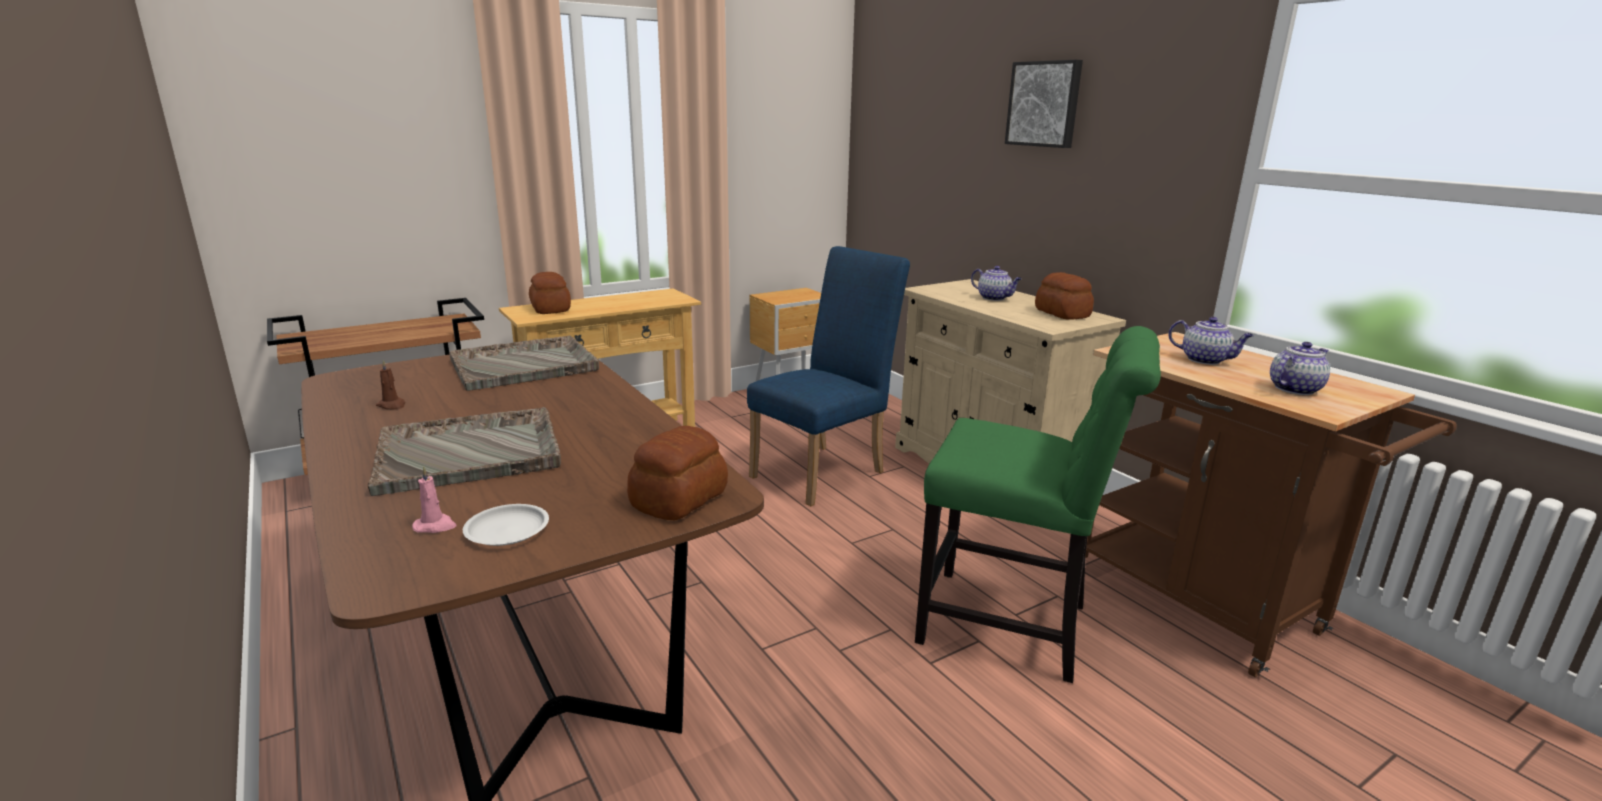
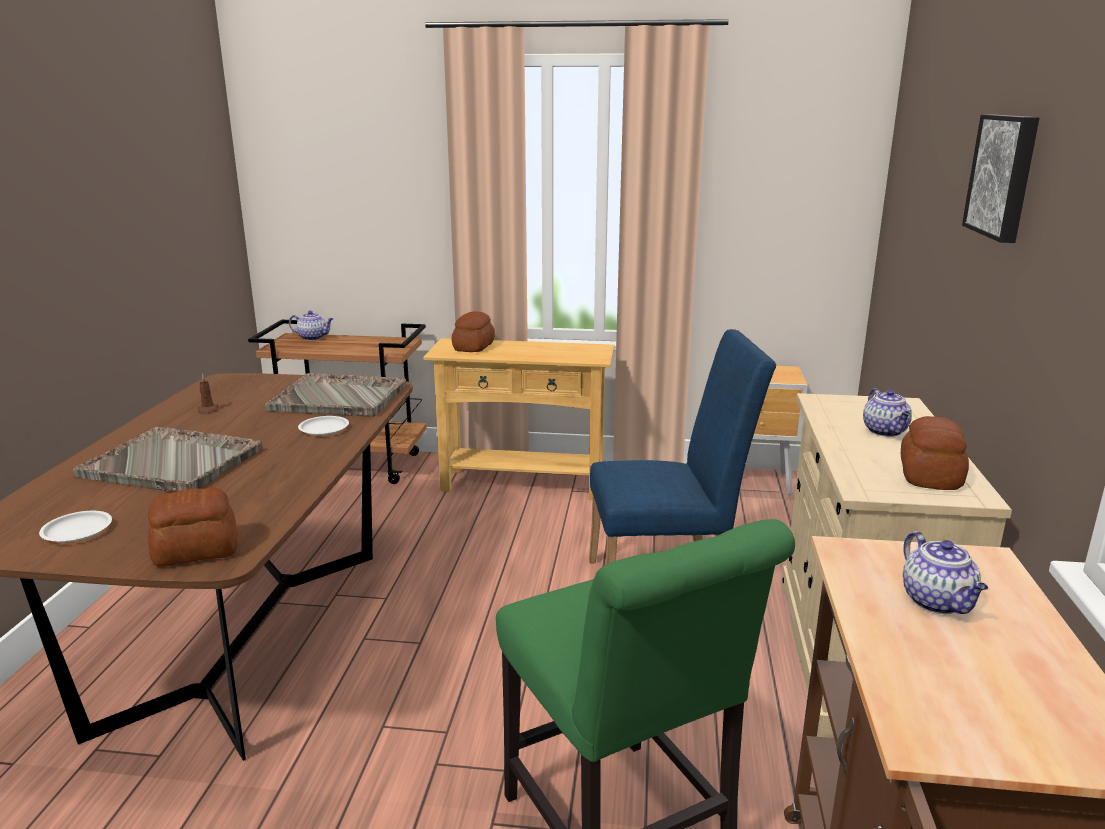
camera: 40 degrees right, 0 degrees up
pink candle [412,466,457,533] -> none
teapot [1270,342,1330,395] -> teapot moved to [289,311,333,341]
none -> white plate [298,416,349,436]

